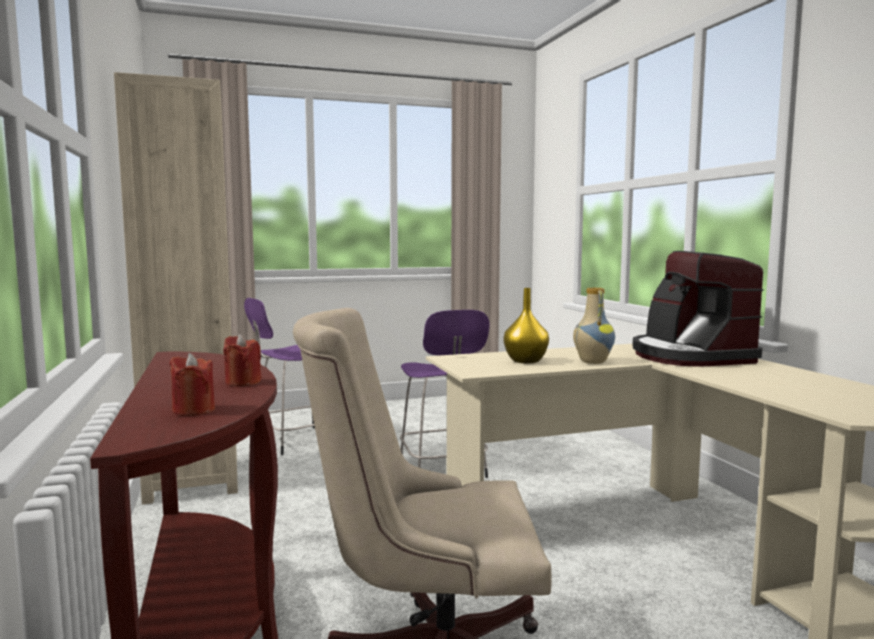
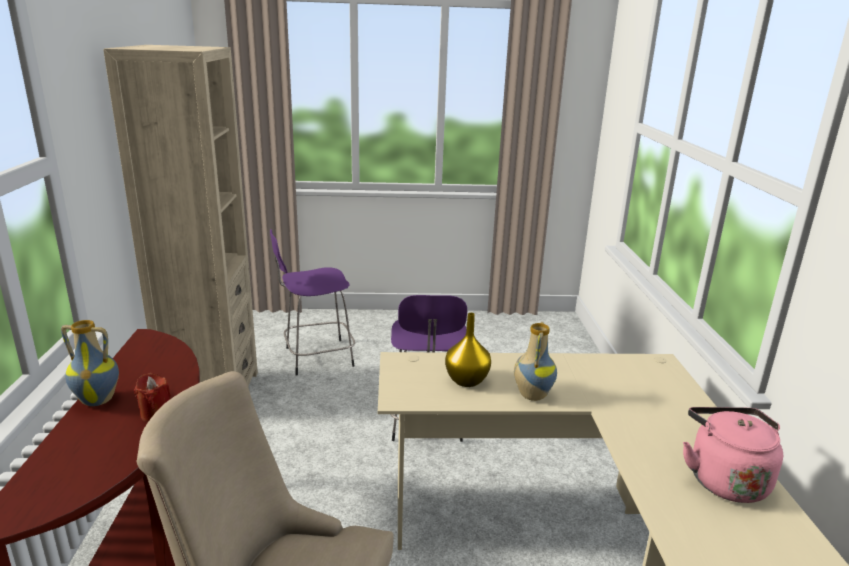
camera: 15 degrees right, 15 degrees up
red candle [169,353,215,416] -> none
coffee machine [633,251,764,367] -> none
none -> vase [61,320,119,406]
none -> pink kettle [683,407,783,503]

